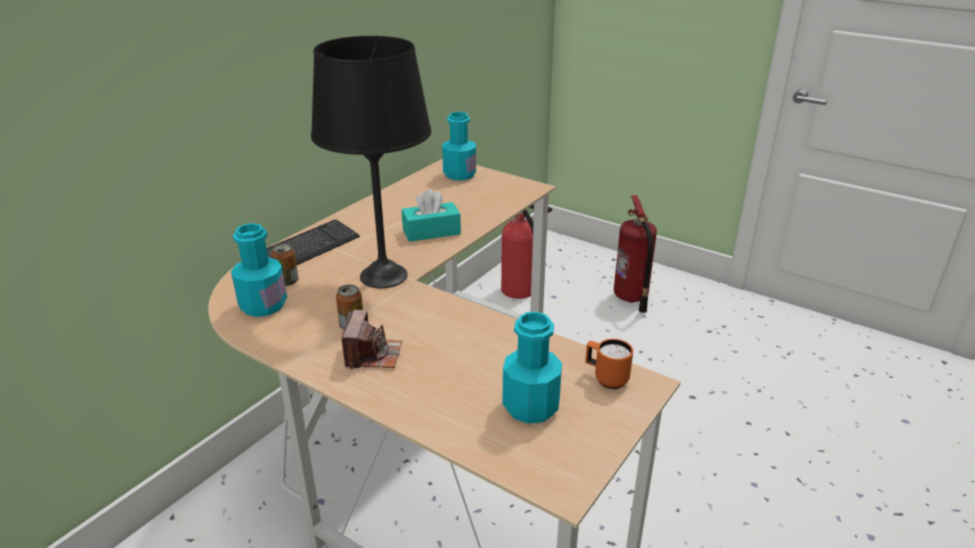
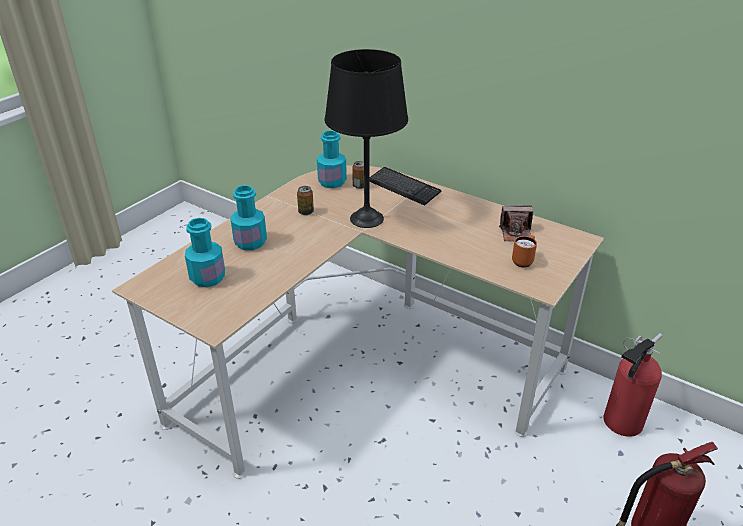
camera: 90 degrees right, 5 degrees up
camera [342,310,402,370] -> camera moved to [499,206,533,241]
turquoise tissue box [402,189,461,242] -> none
turquoise bottle [442,112,476,181] -> turquoise bottle moved to [230,185,267,250]
orange mug [585,339,633,389] -> orange mug moved to [512,235,537,268]

